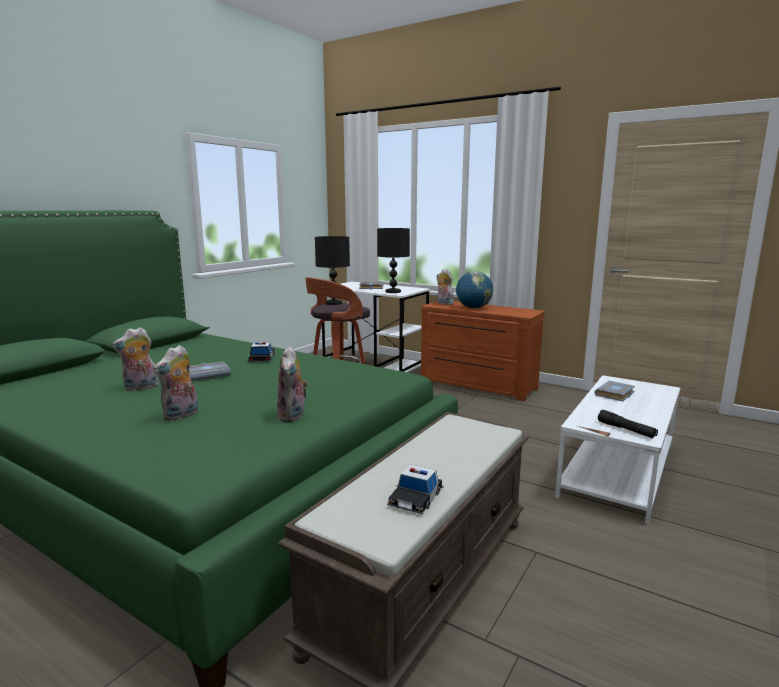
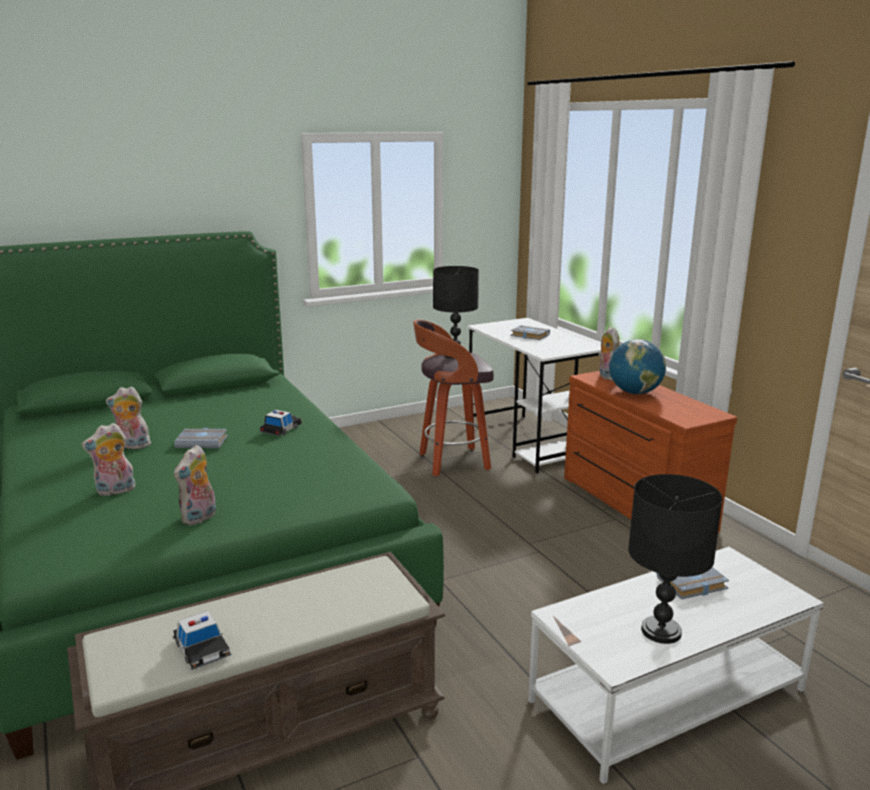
camera: 30 degrees right, 5 degrees up
black table lamp [377,228,410,293] -> black table lamp moved to [628,474,723,644]
toy car [387,464,444,514] -> toy car turned 90 degrees counterclockwise [173,611,232,670]
black flashlight [598,410,658,438] -> none

